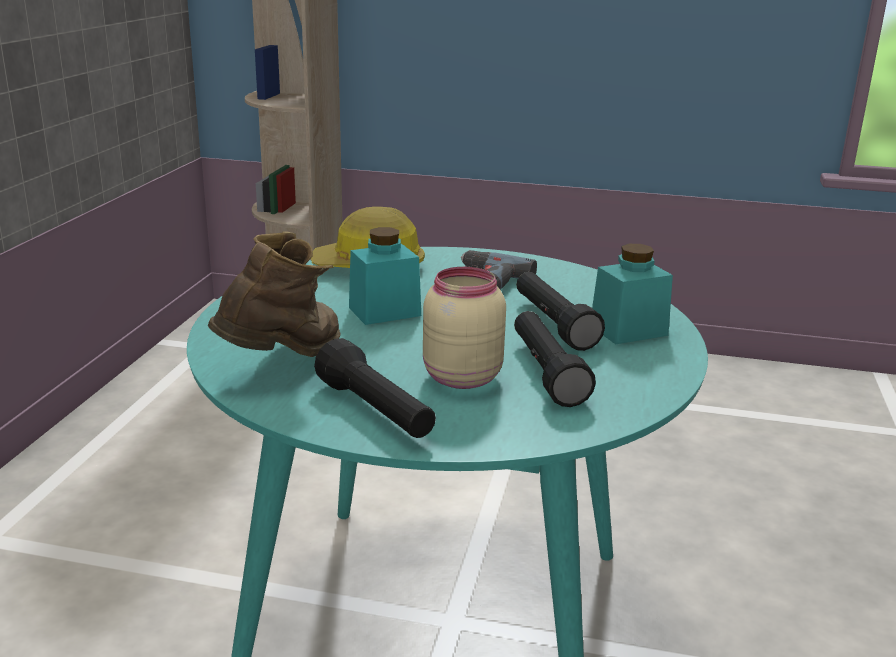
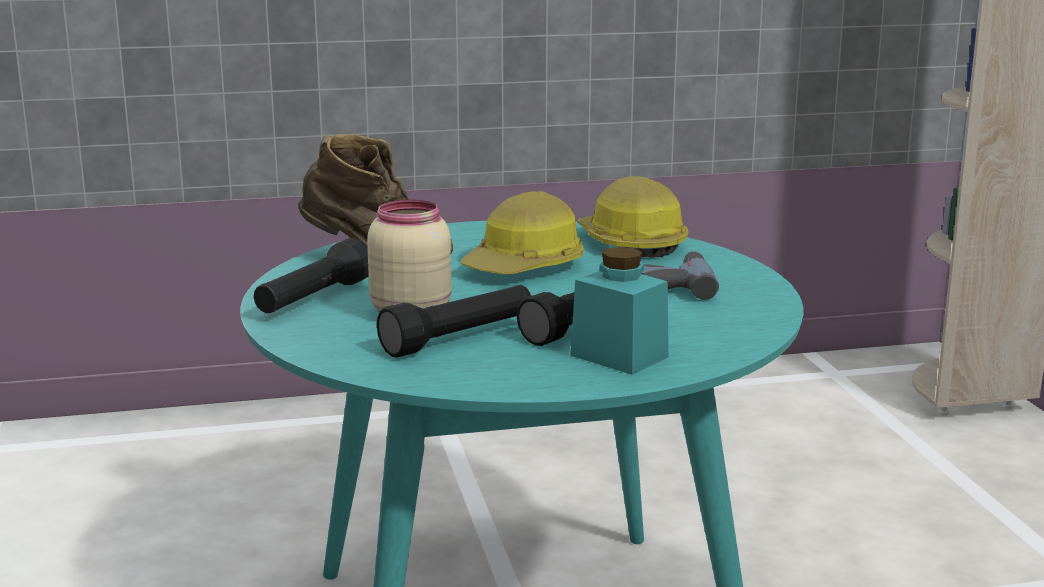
camera: 65 degrees right, 5 degrees down
turquoise jar [349,227,421,325] -> hard hat [461,191,584,274]

